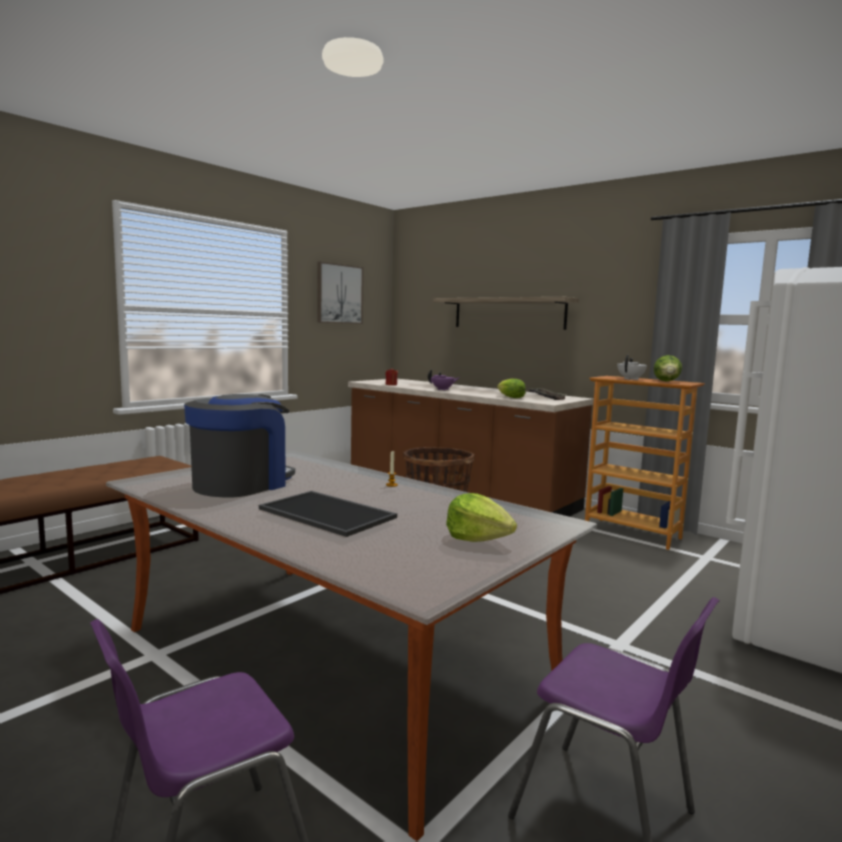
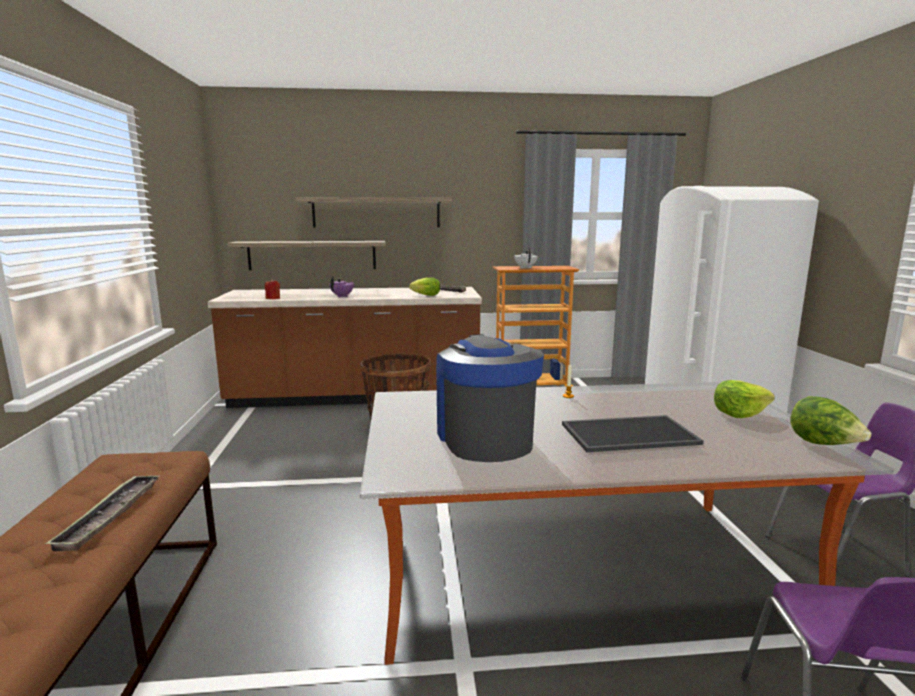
camera: 45 degrees left, 5 degrees up
picture [317,261,364,324] -> none
lettuce [654,355,682,382] -> lettuce moved to [790,396,872,445]
none -> tray [45,475,160,551]
none -> shelf [227,241,386,270]

